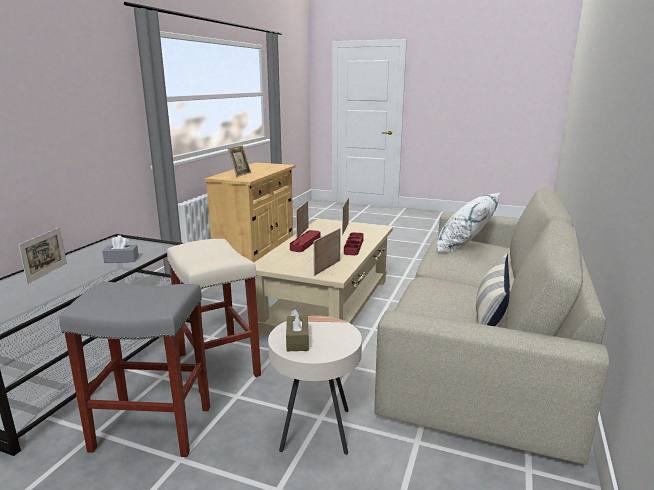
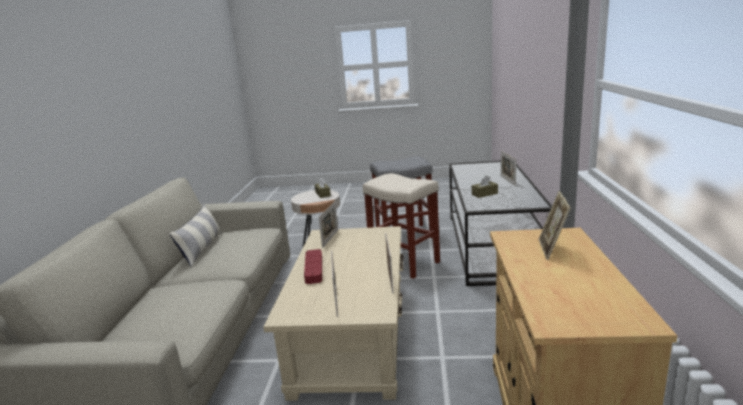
camera: 165 degrees right, 0 degrees up
grey tissue box [102,235,139,263] -> brown tissue box [472,175,498,198]
red tray [290,230,320,252] -> none
white pillow [436,193,500,252] -> none

